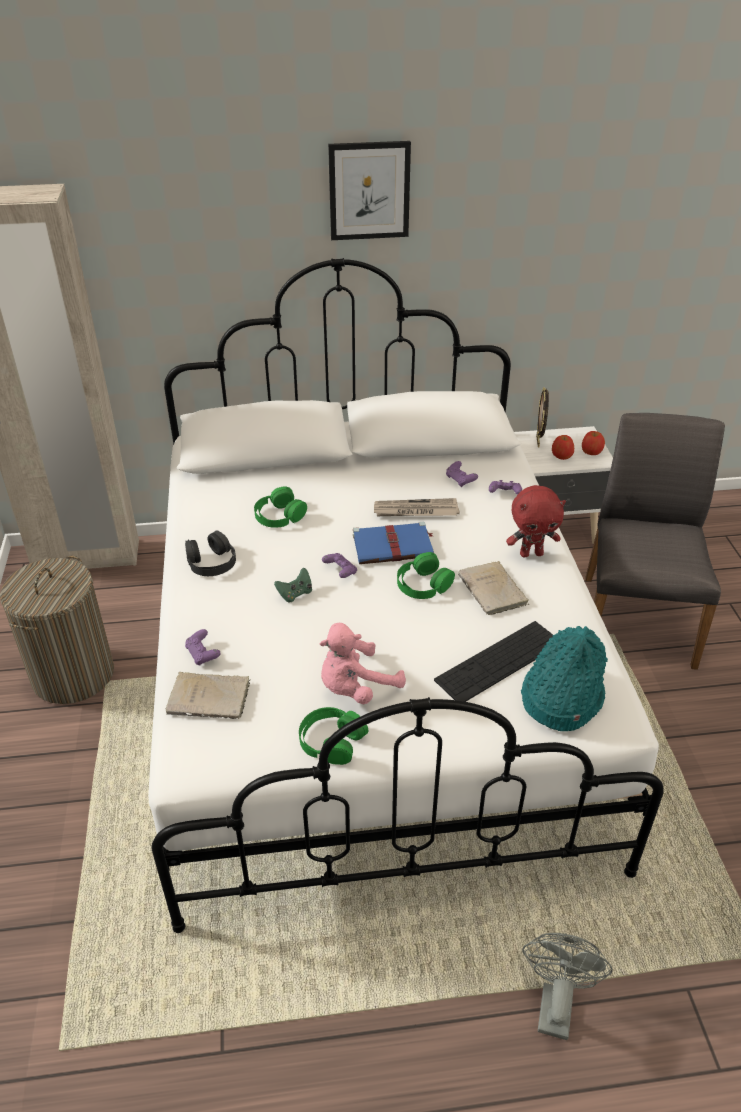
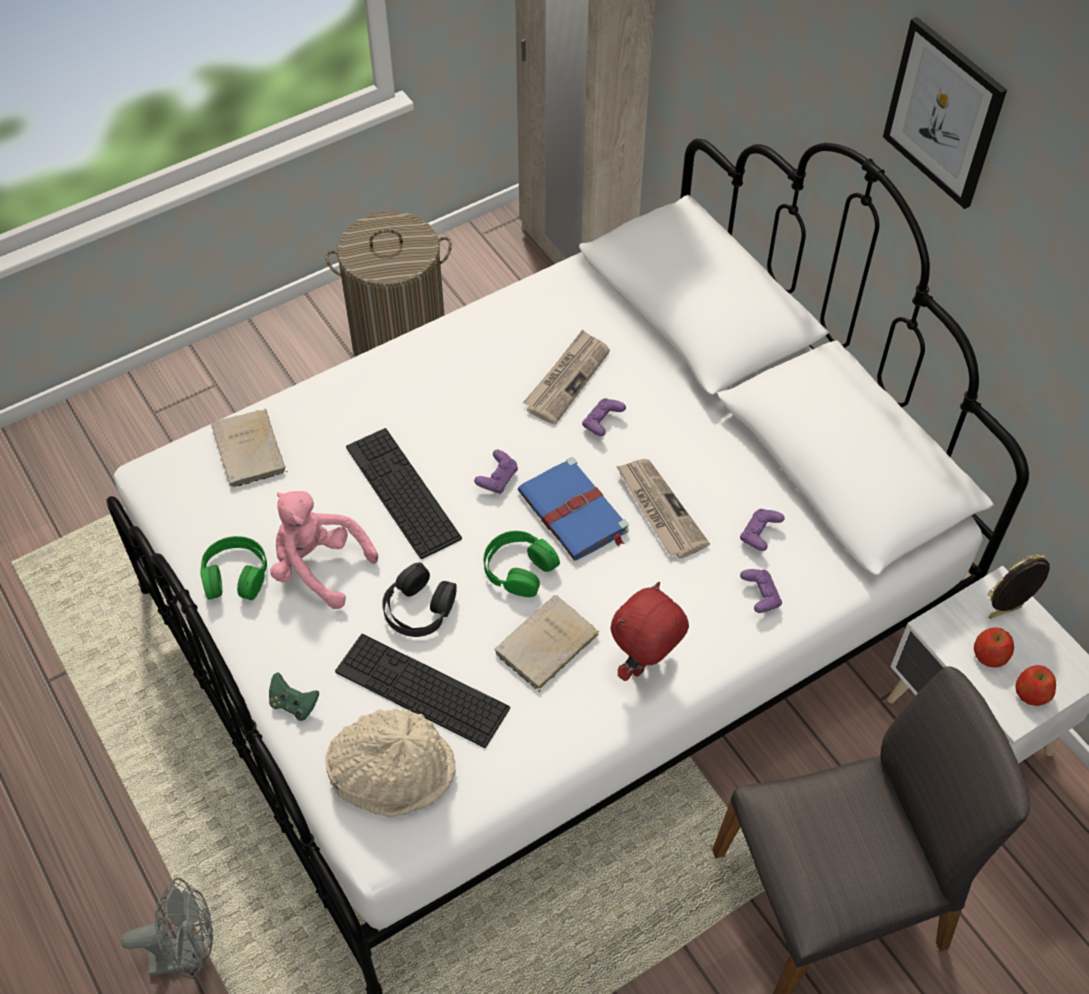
camera: 65 degrees right, 15 degrees up
black headphones [185,531,236,576] -> black headphones moved to [382,562,457,637]
purple game controller [185,629,221,665] -> purple game controller moved to [582,398,626,436]
green headphones [254,486,307,528] -> newspaper [523,329,610,424]
green game controller [274,568,312,603] -> green game controller moved to [269,672,319,721]
red plush toy [506,485,566,557] -> red plush toy turned 75 degrees clockwise [610,582,689,681]
turquoise hat [521,626,608,731] -> beige hat [325,708,456,817]
none -> keyboard [346,428,462,559]

